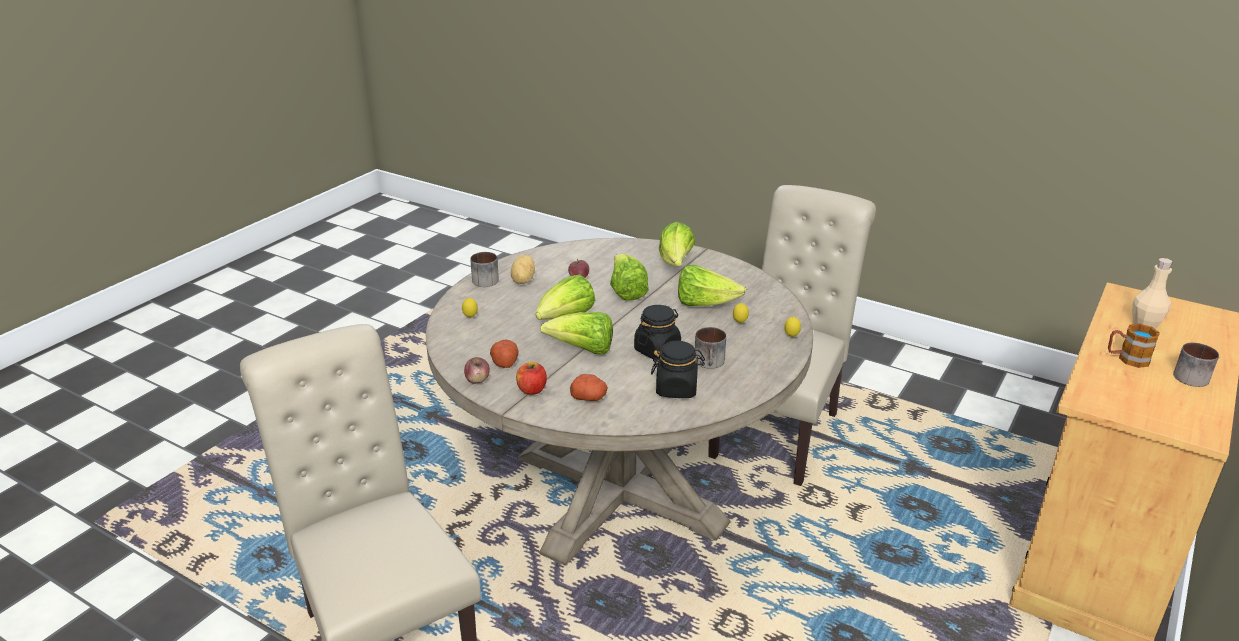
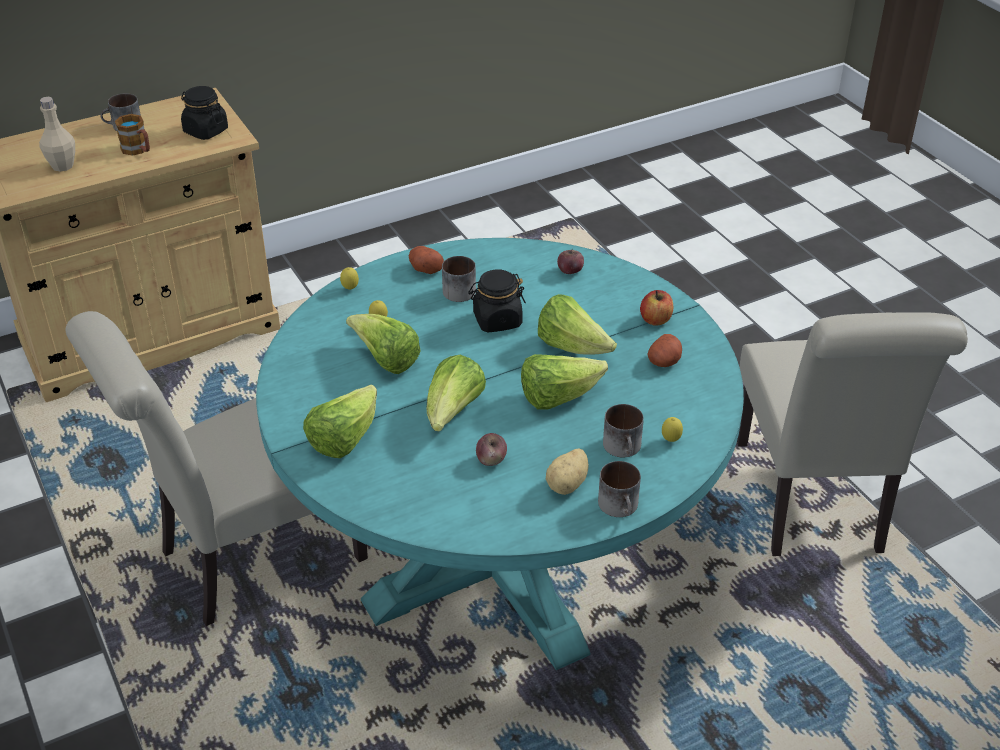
camera: 150 degrees left, 10 degrees up
beige dining table [426,238,813,566] -> turquoise dining table [256,238,744,670]
apple [464,357,490,384] -> apple moved to [557,249,584,274]
potato [570,374,608,401] -> potato moved to [408,246,444,274]
black jar [651,341,705,398] -> black jar moved to [181,86,228,140]
none -> mug [603,404,644,457]

